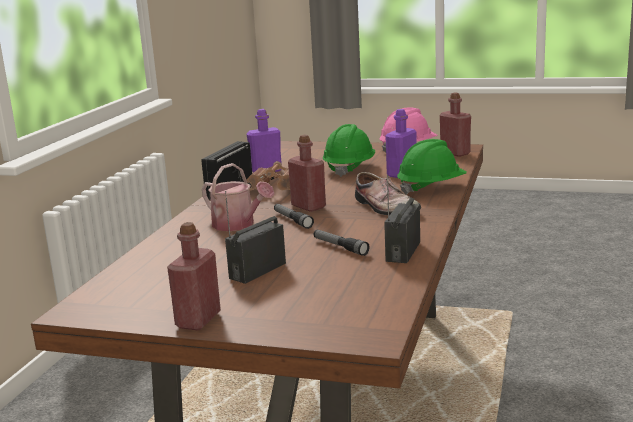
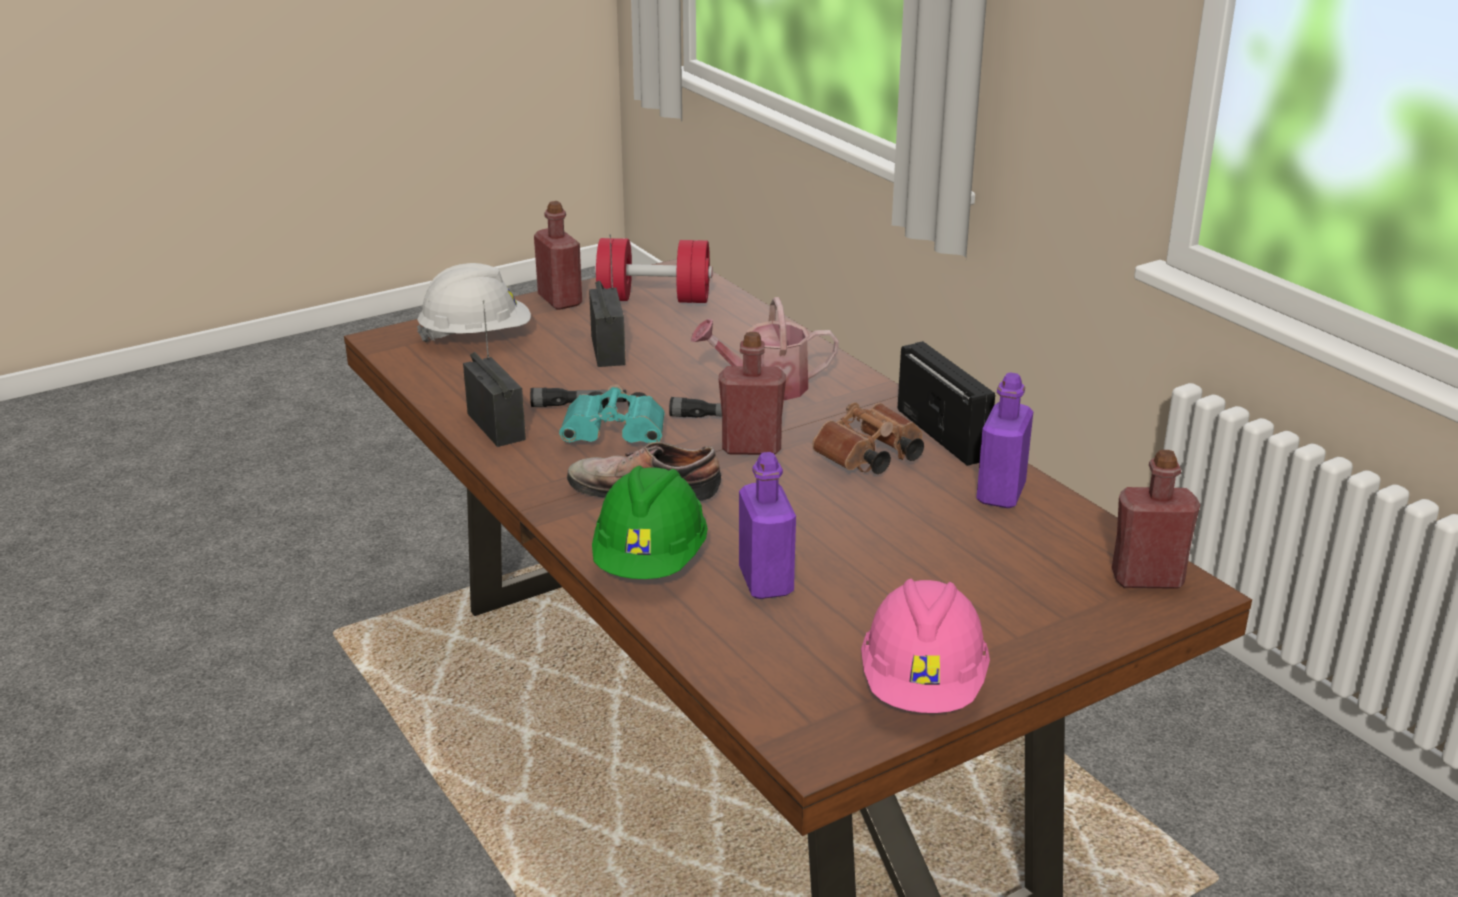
camera: 130 degrees right, 10 degrees up
green hard hat [323,124,375,177] -> none
red bottle [440,93,471,157] -> red bottle moved to [1112,450,1200,589]
none -> white hard hat [417,263,531,342]
none -> turquoise binoculars [559,384,665,443]
none -> red dumbbell [595,238,713,303]

